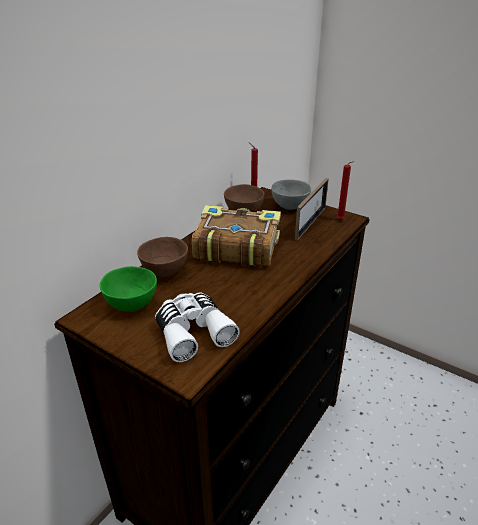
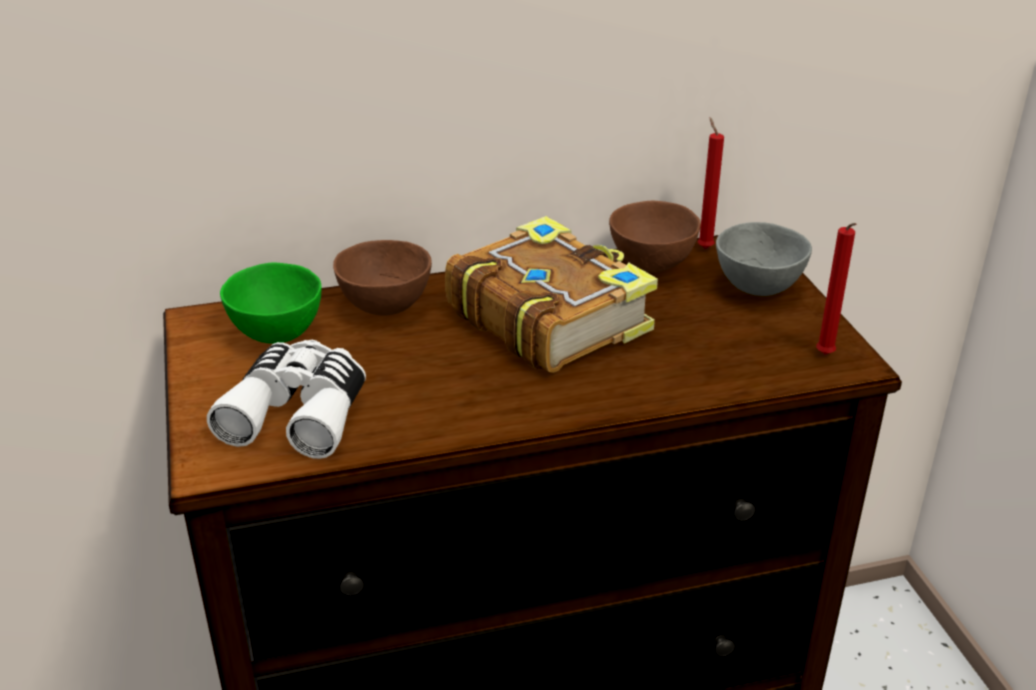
camera: 40 degrees right, 0 degrees up
picture frame [295,178,328,241] -> none

